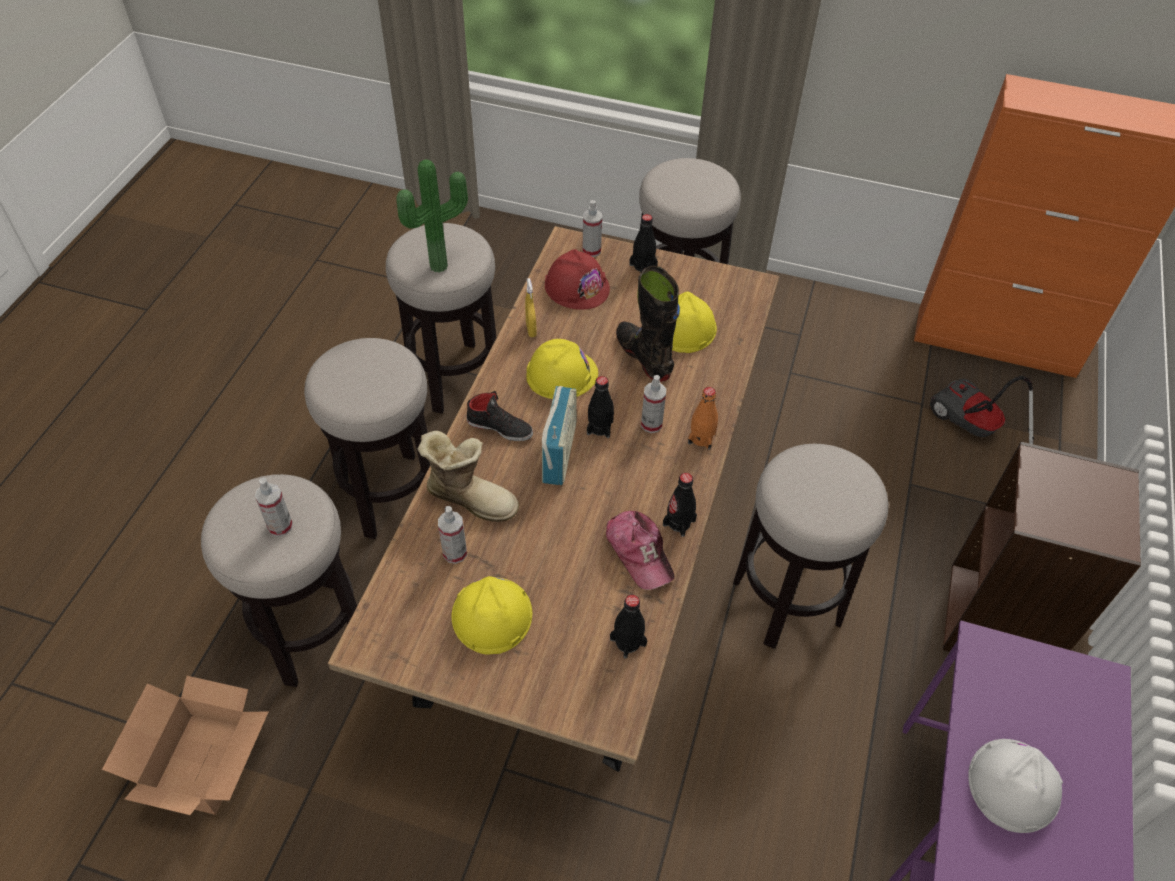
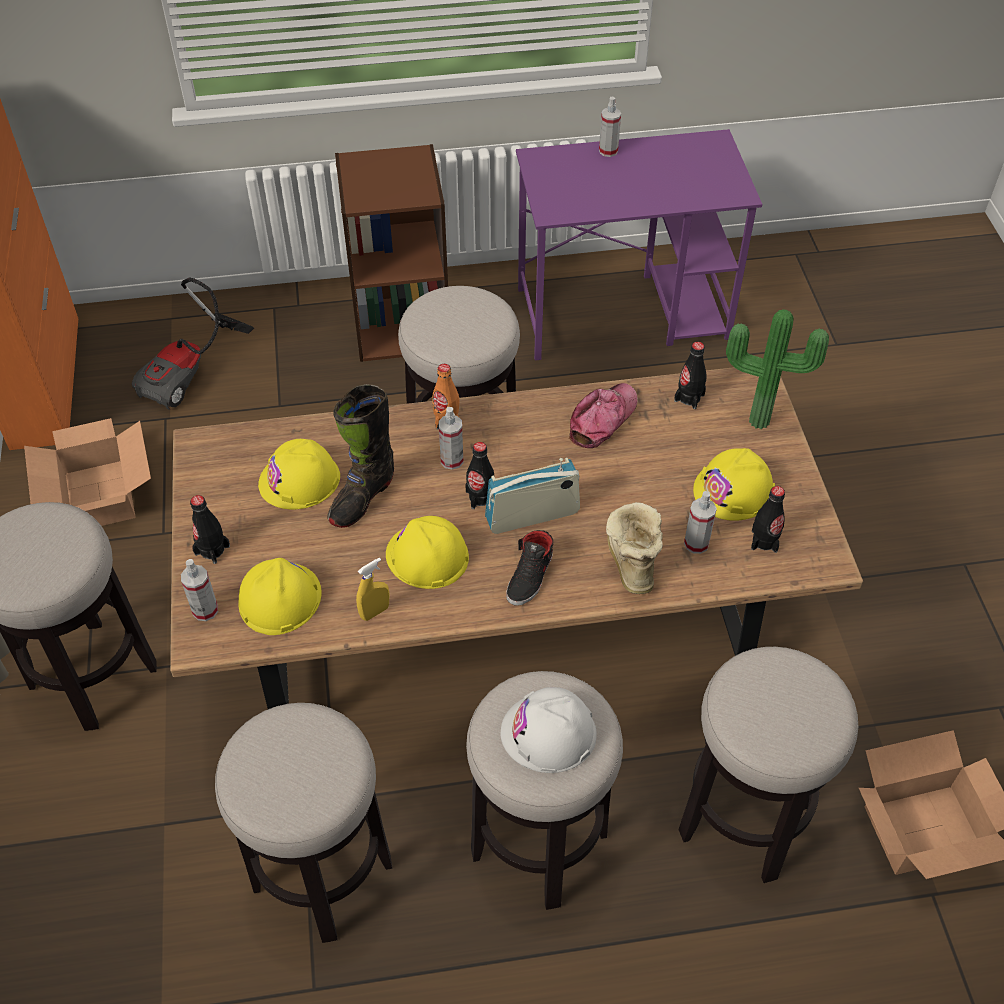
camera: 115 degrees left, 0 degrees up
spray bottle [255,478,293,537] -> spray bottle moved to [599,97,621,157]
potted plant [396,159,468,273] -> potted plant moved to [726,309,829,429]
black shoe [466,391,533,441] -> black shoe turned 150 degrees counterclockwise [506,530,553,606]
red hard hat [545,249,610,310] -> yellow hard hat [238,558,322,635]
black bottle [663,473,697,537] -> black bottle moved to [751,486,785,553]
white hard hat [968,739,1063,833] -> white hard hat moved to [501,687,596,773]
none -> cardboard box [24,418,151,526]

